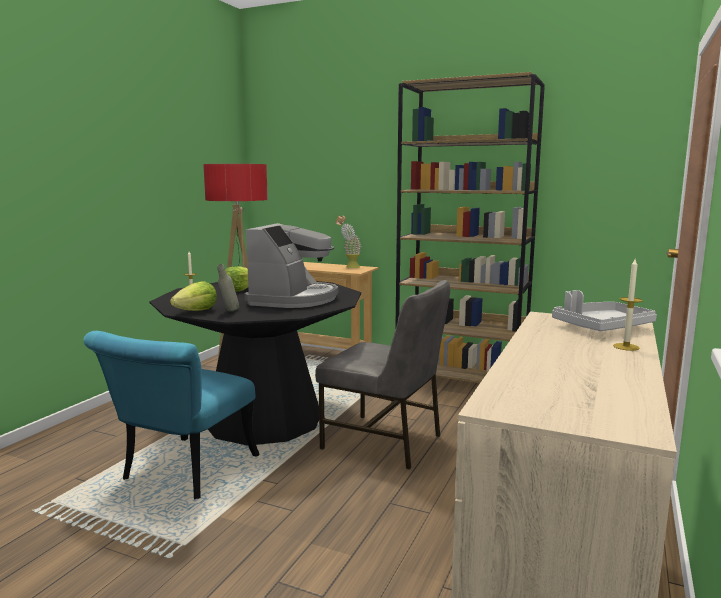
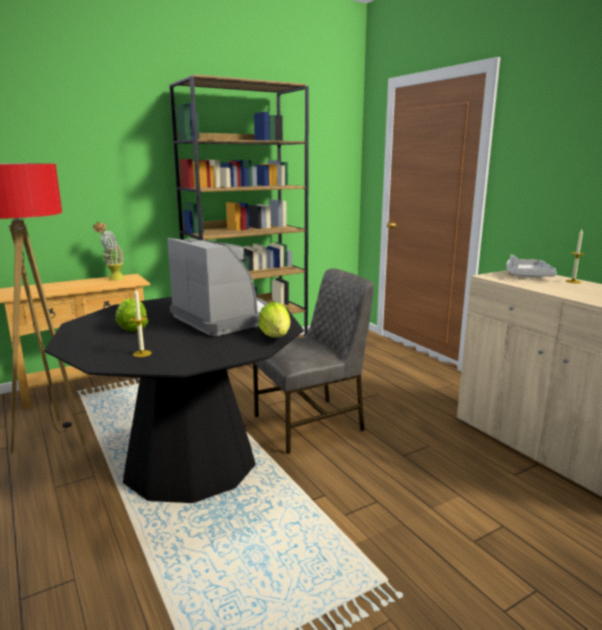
camera: 55 degrees left, 5 degrees up
turquoise chair [84,331,260,499] -> none
lettuce [170,281,217,311] -> lettuce moved to [259,302,291,338]
grey bottle [217,264,239,312] -> none

